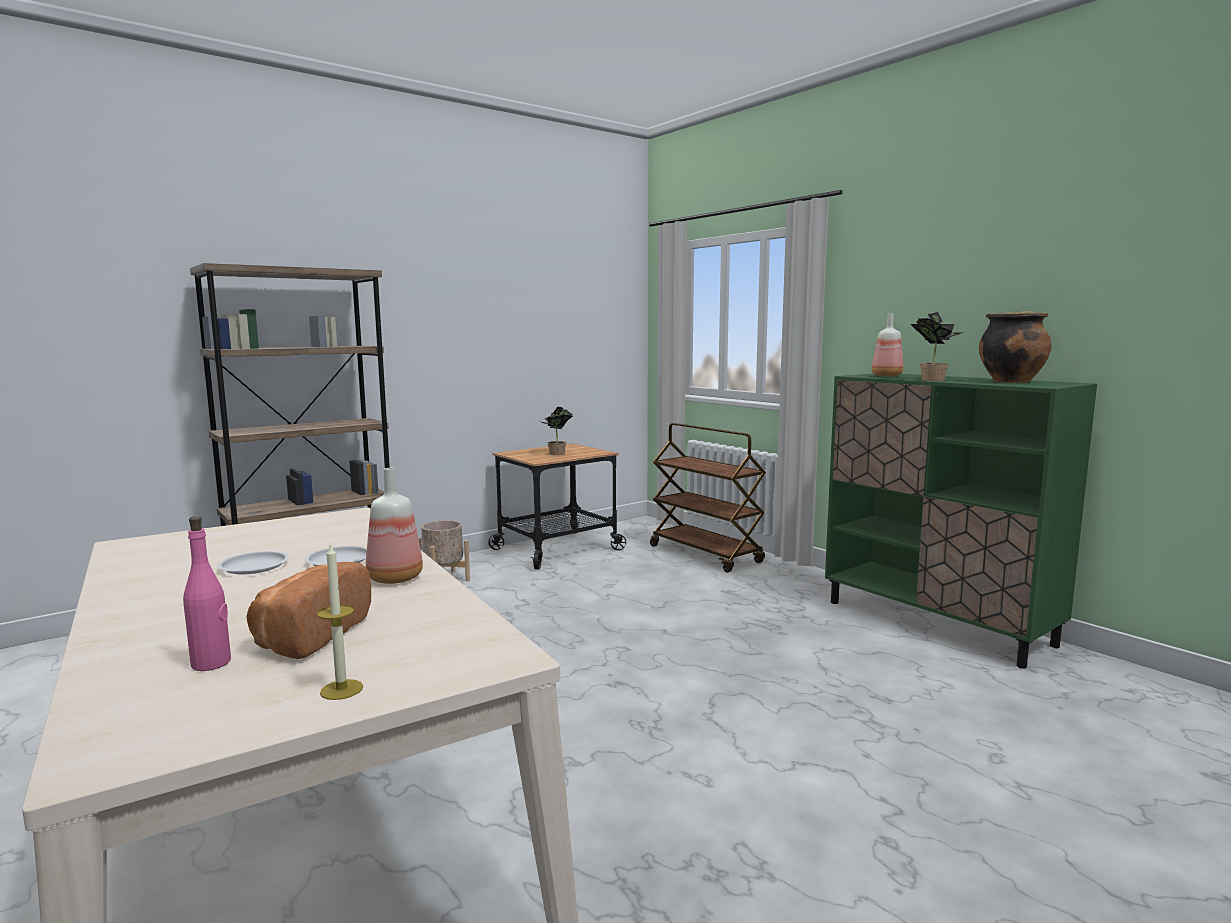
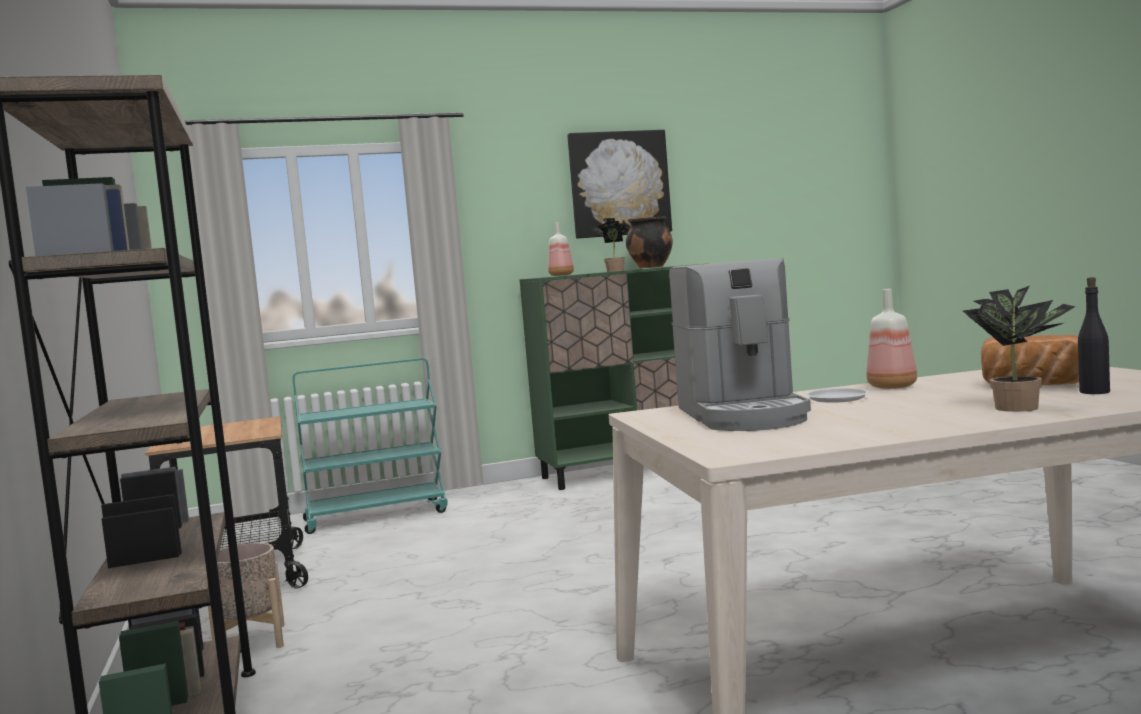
camera: 70 degrees left, 5 degrees down
pink bottle [183,516,231,671] -> black bottle [1078,277,1110,394]
white plate [217,551,289,574] -> none
candle [317,543,363,700] -> none
potted plant [541,407,573,455] -> potted plant moved to [963,286,1076,412]
brown cart [650,423,766,572] -> turquoise cart [293,358,448,534]
none -> picture [567,130,672,239]
none -> coffee machine [669,258,811,431]

